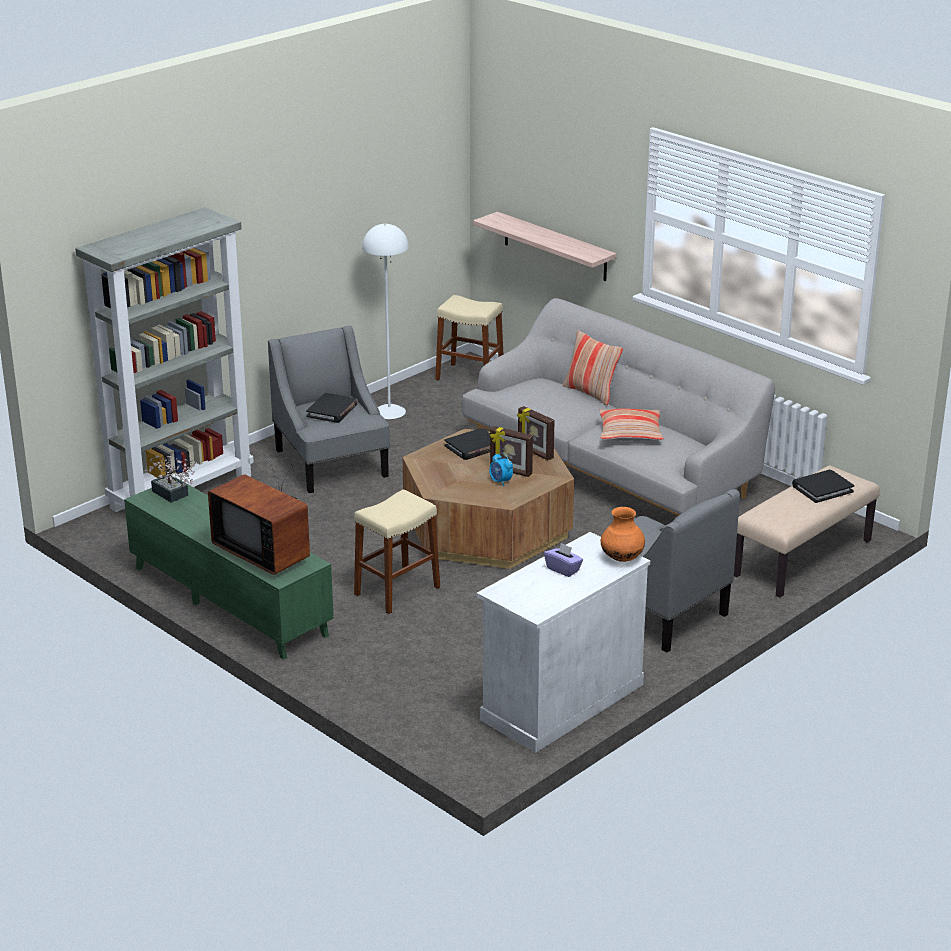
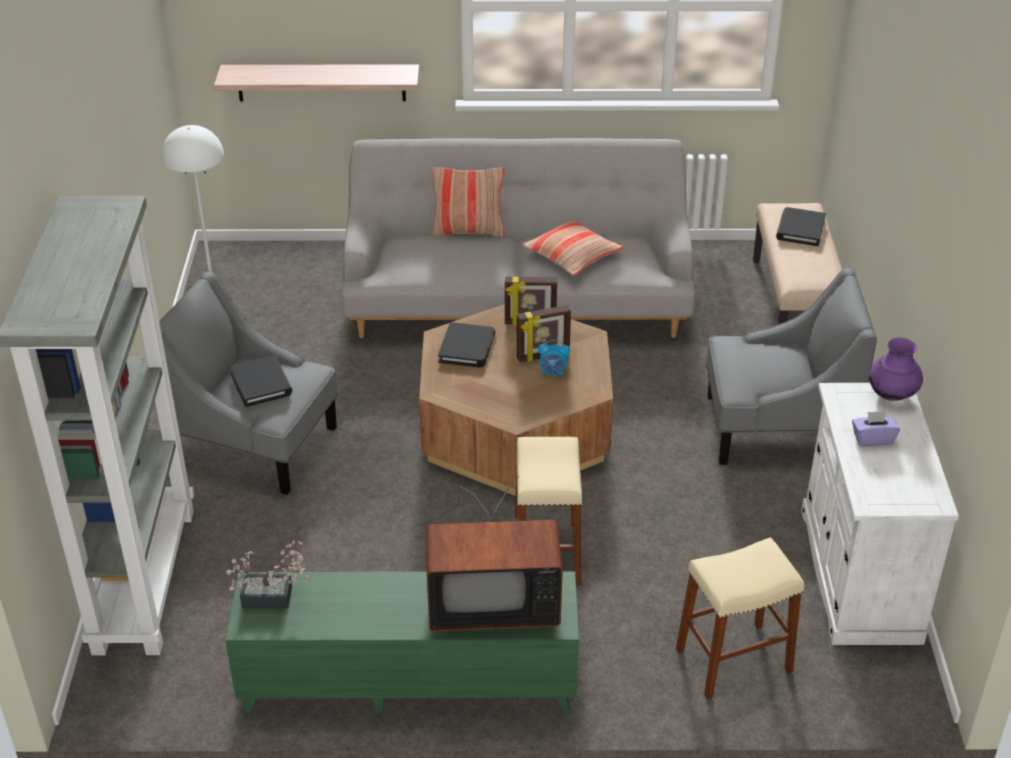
camera: 45 degrees left, 10 degrees up
beige stool [435,295,503,380] -> beige stool moved to [676,537,804,699]
orange vase [601,507,645,562] -> purple vase [869,338,923,401]

